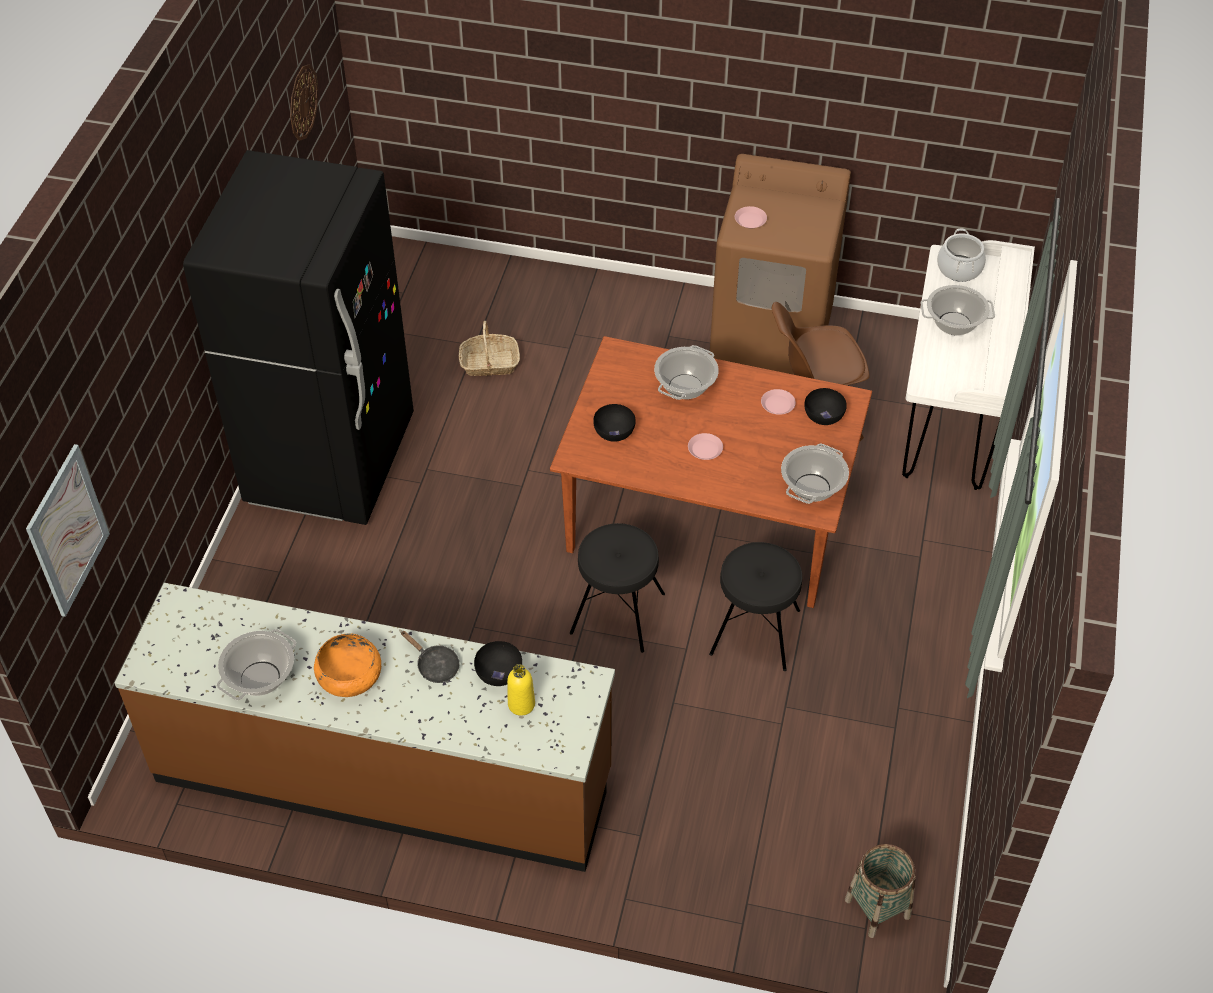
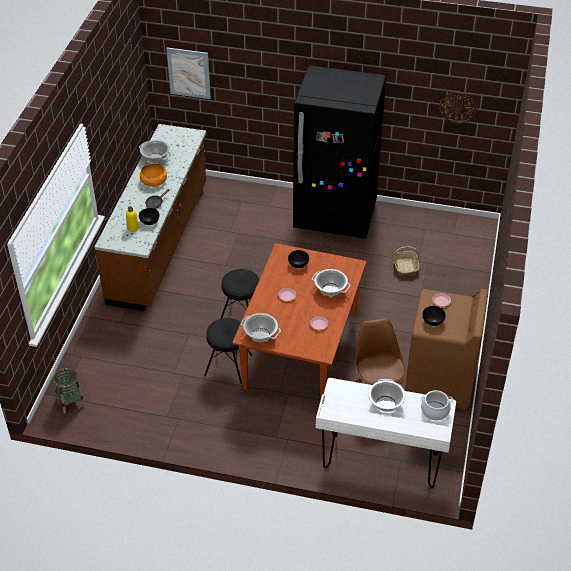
camera: 90 degrees right, 5 degrees down
black bowl [804,388,847,425] -> black bowl moved to [422,306,446,326]

